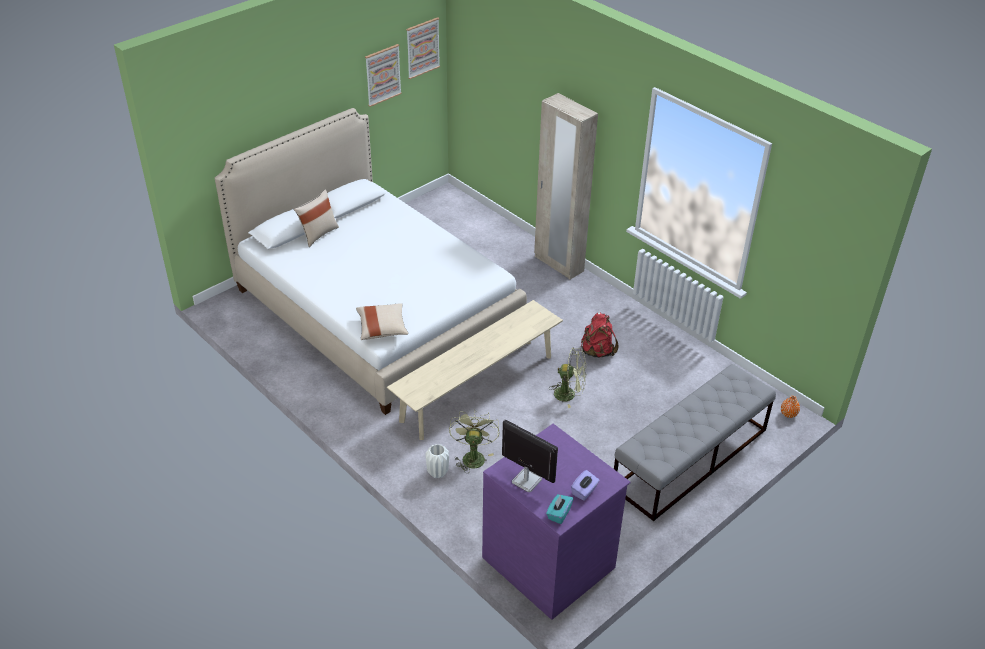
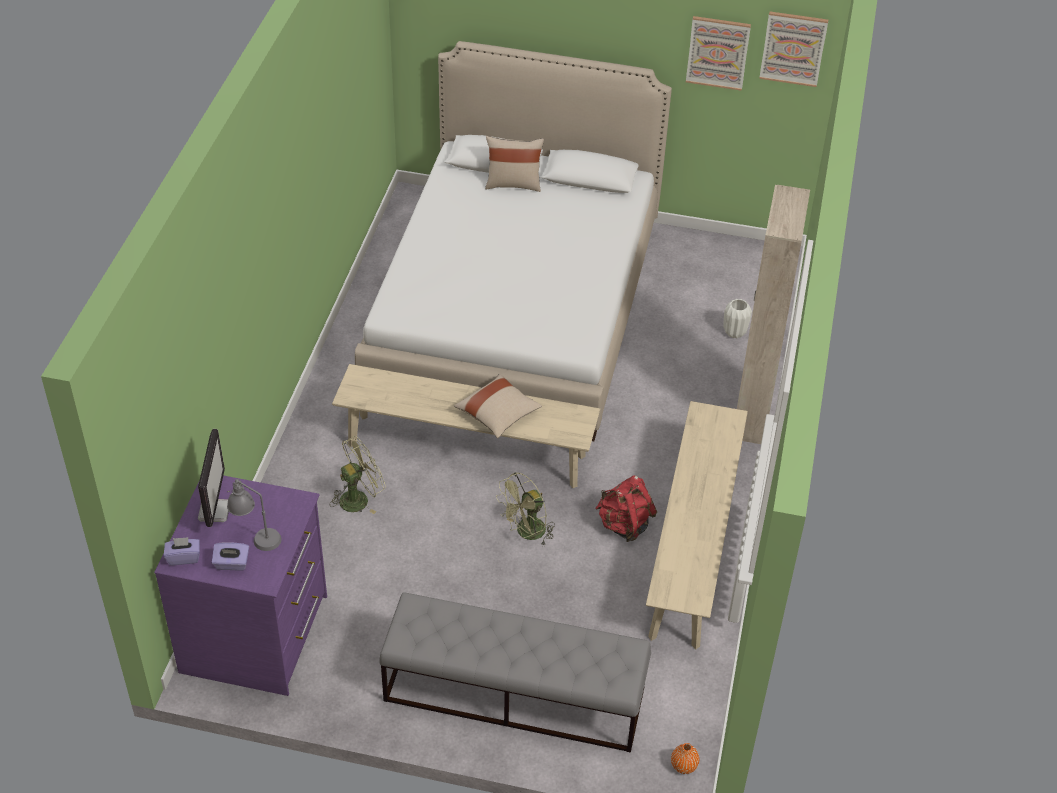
camera: 55 degrees right, 5 degrees up
beige pillow [356,303,409,340] -> beige pillow moved to [454,374,542,438]
white vase [425,444,449,478] -> white vase moved to [723,299,752,338]
turquoise tissue box [546,494,573,524] -> purple tissue box [164,537,200,565]
green fan [550,348,586,408] -> green fan turned 75 degrees clockwise [496,472,555,545]
none -> grey table lamp [227,479,282,551]
none -> beige bench [646,401,748,649]

